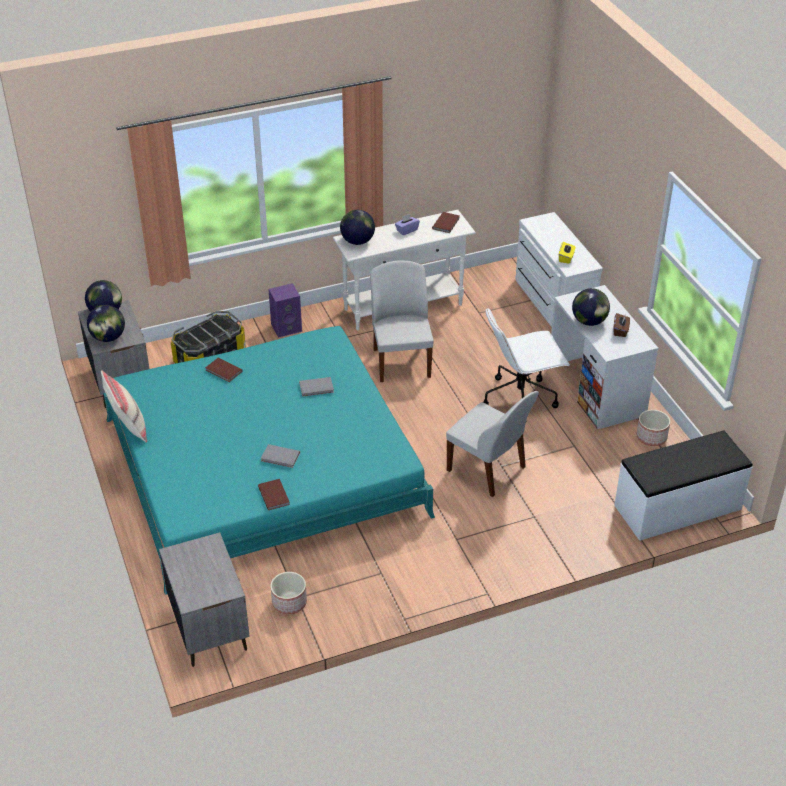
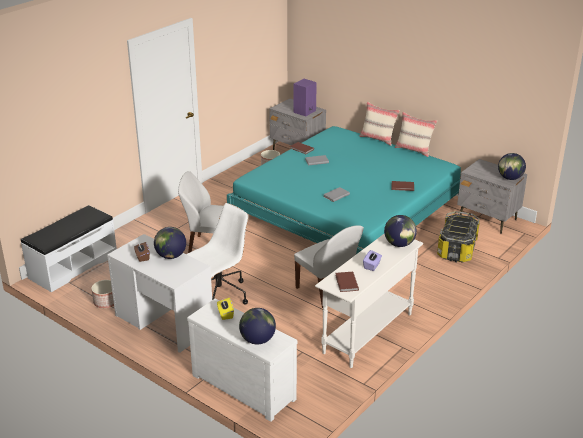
camera: 150 degrees right, 10 degrees down
globe [87,305,125,342] -> globe moved to [239,308,276,345]
purple speaker [268,283,302,338] -> purple speaker moved to [293,79,317,116]
none -> beige pillow [359,102,400,146]

